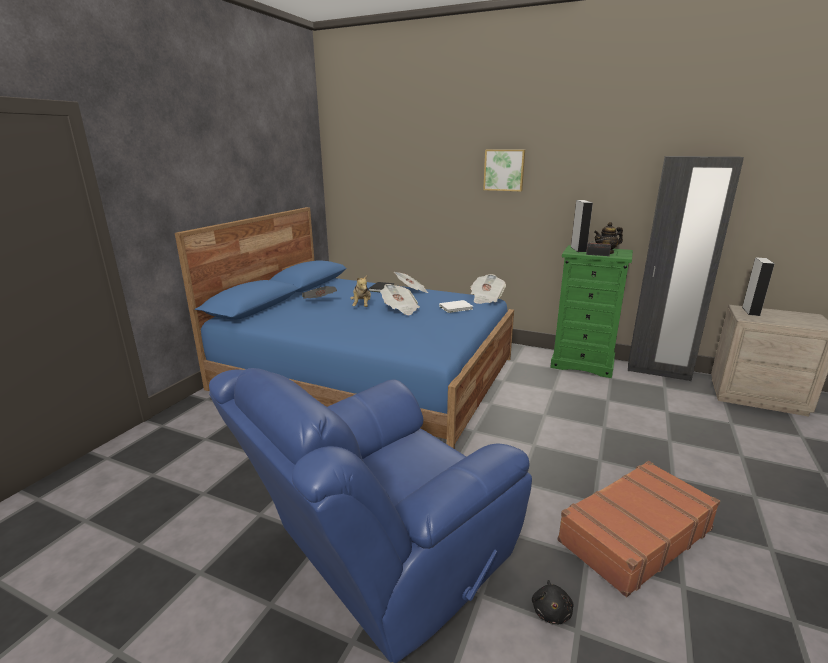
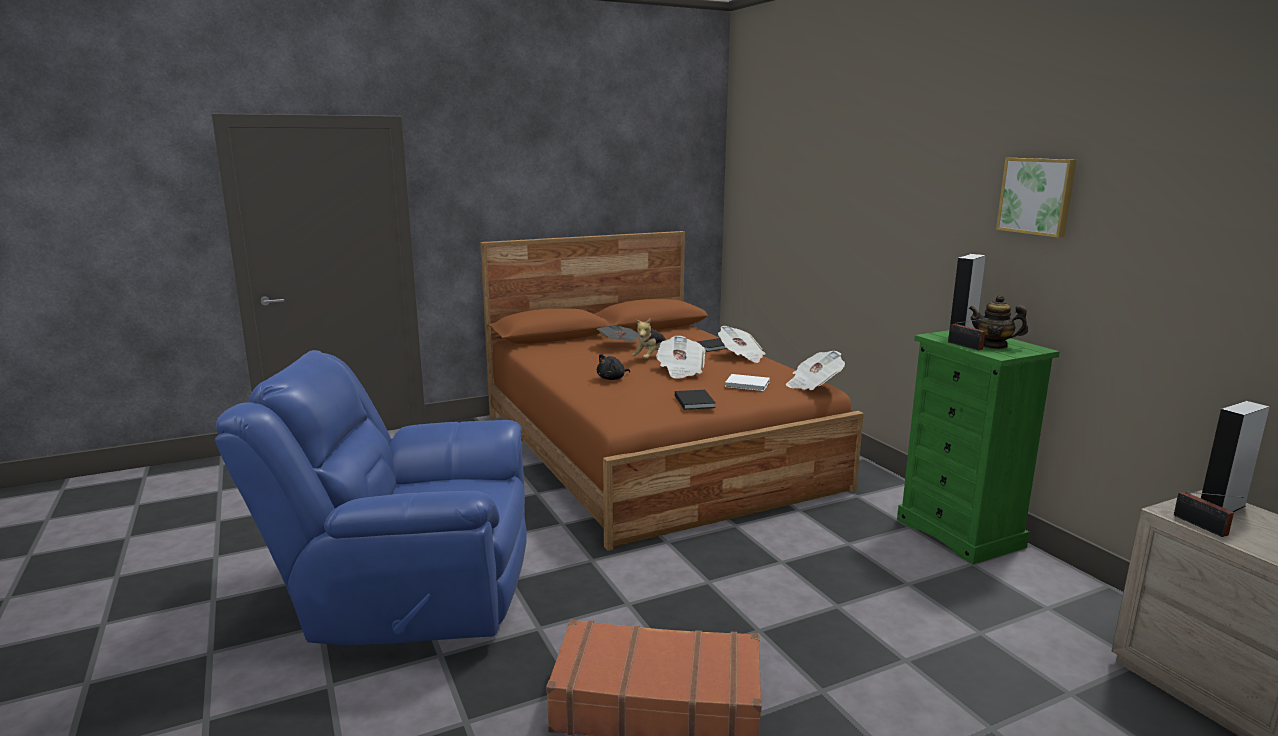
camera: 40 degrees right, 5 degrees down
blue bed [175,207,514,449] -> brown bed [480,231,864,551]
picture [483,150,525,191] -> picture moved to [996,158,1077,238]
black plush toy [532,580,573,624] -> black plush toy moved to [597,354,630,380]
black wardrobe [628,156,744,381] -> none
none -> black book [675,390,716,410]
none -> radio [1174,492,1244,537]

